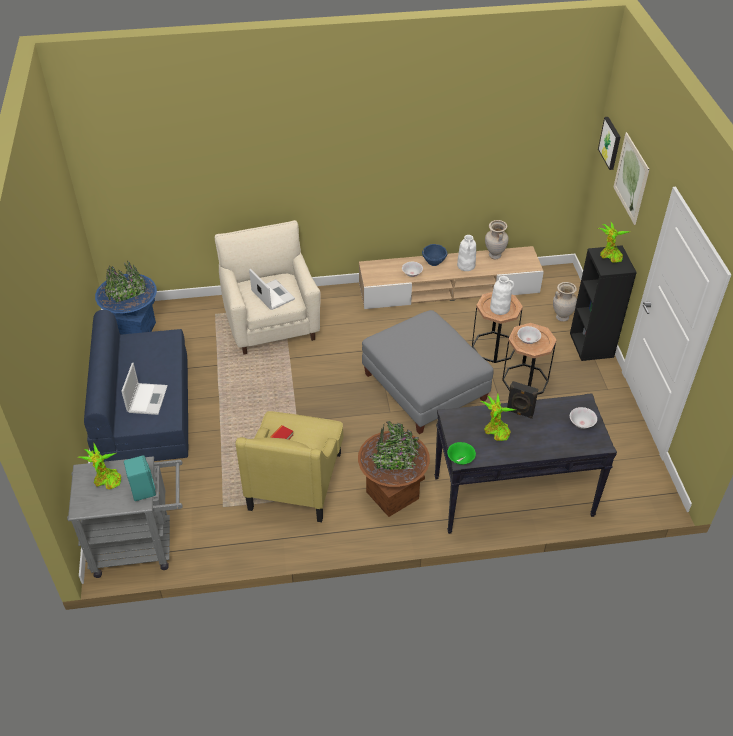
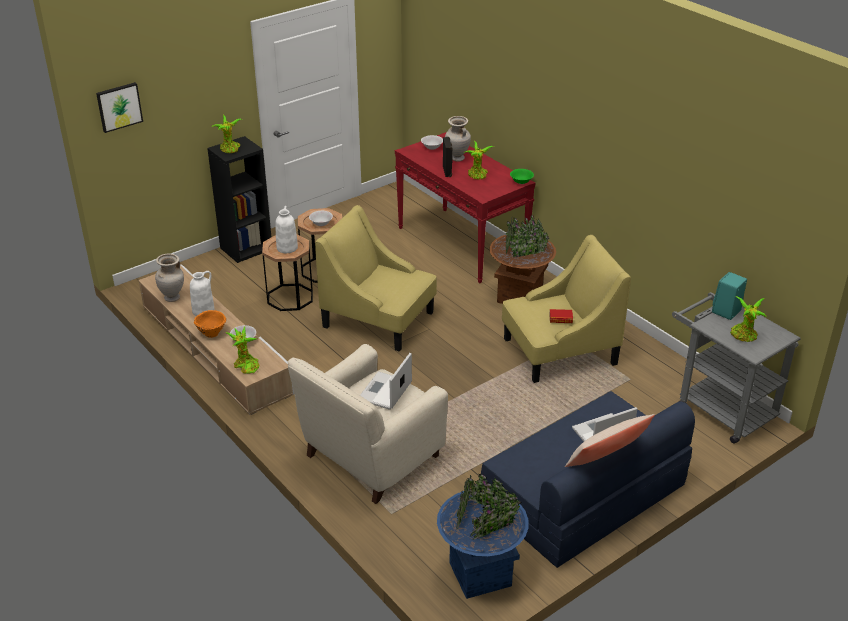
camera: 120 degrees left, 10 degrees down
grey ottoman [362,310,494,434] -> yellow armchair [315,205,437,352]
blue bowl [422,244,448,266] -> orange bowl [194,310,226,338]
black console table [434,393,617,534] -> red console table [395,132,535,283]
beige vase [553,282,577,322] -> beige vase moved to [445,116,471,162]
picture [613,132,649,225] -> none
none -> potted plant [226,326,259,374]
none -> beige pillow [565,414,655,467]

